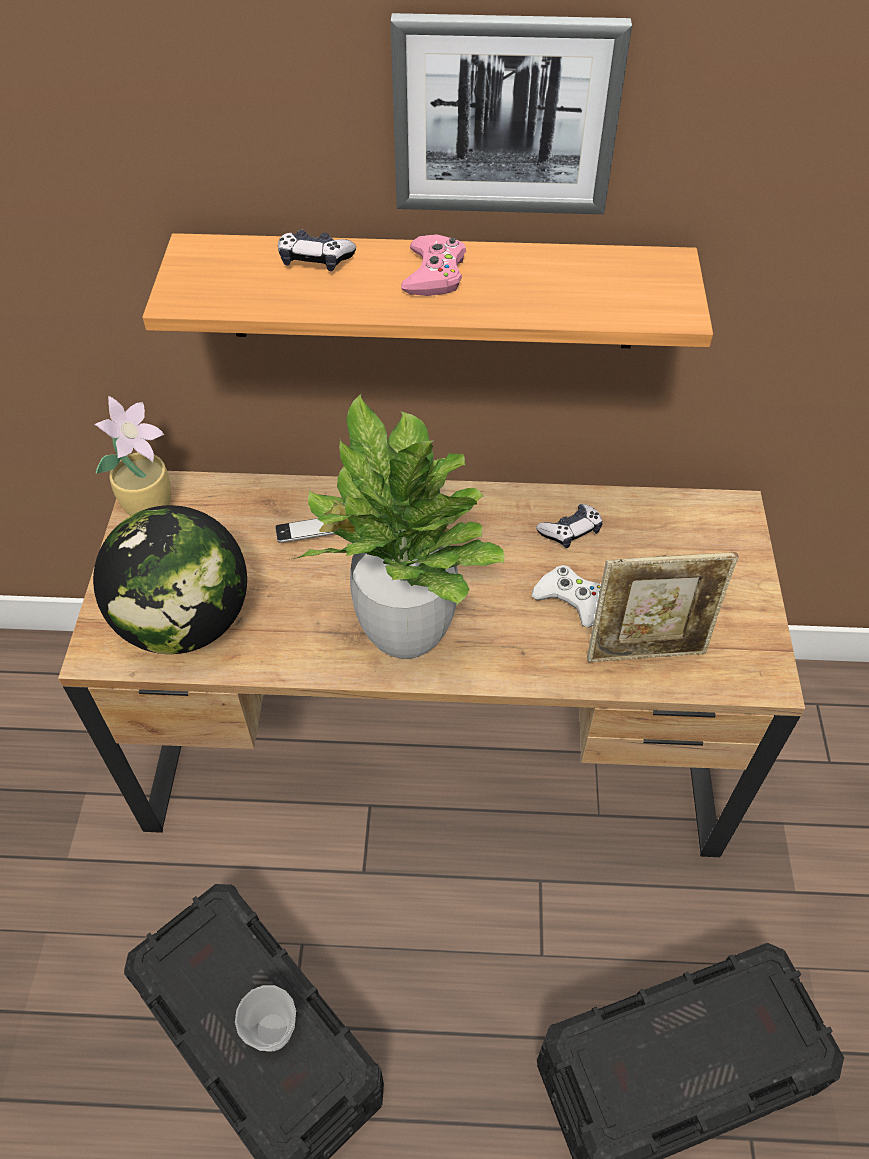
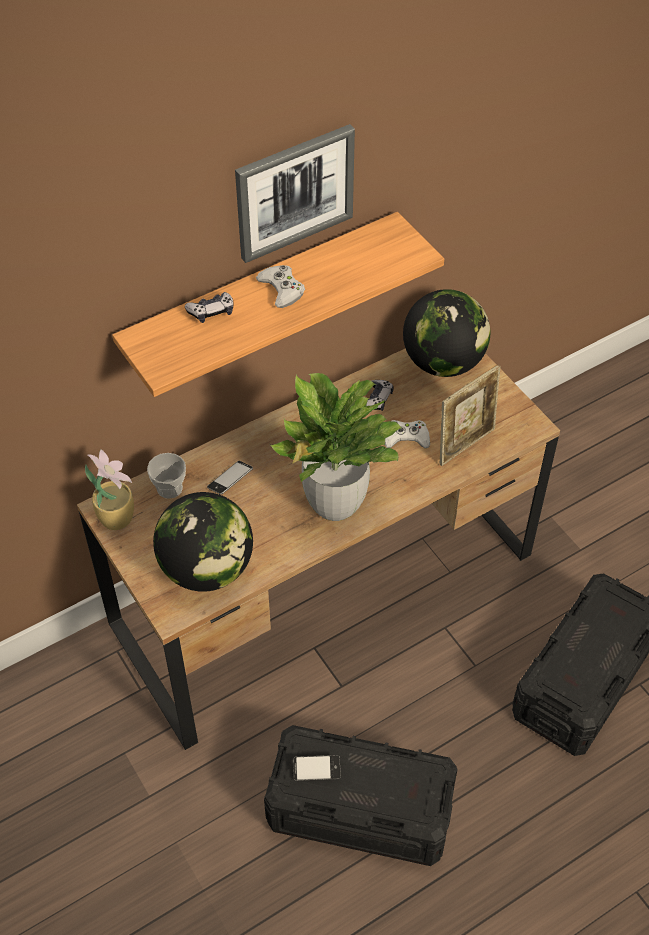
camera: 35 degrees left, 0 degrees up
cup [235,985,296,1051] -> cup moved to [147,453,186,499]
pink game controller [401,234,466,296] -> white game controller [256,265,305,308]
none -> phone [293,755,341,781]
none -> globe [403,289,490,377]

